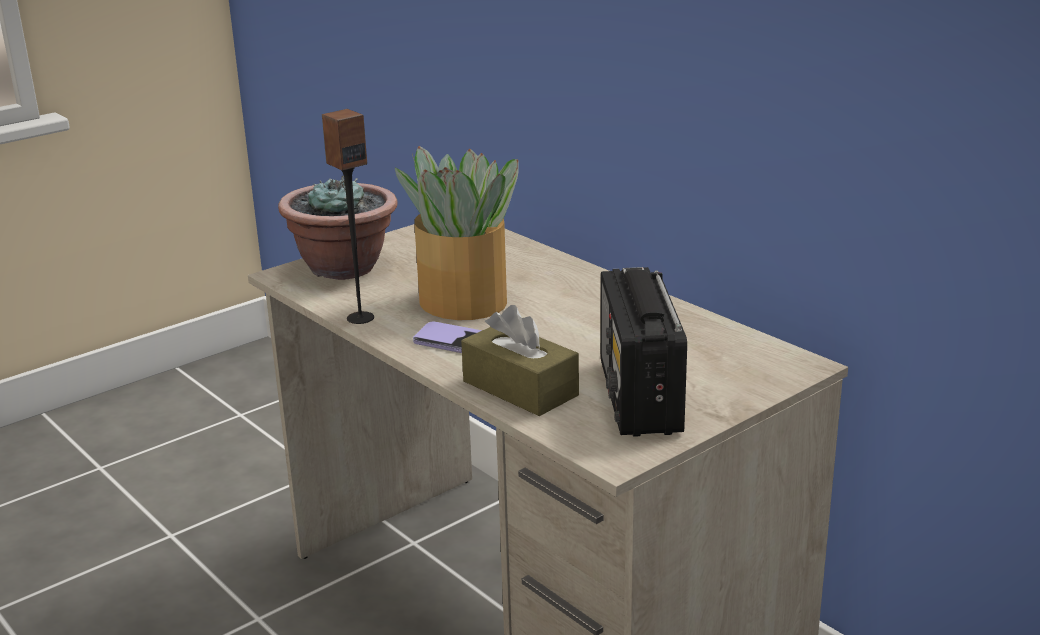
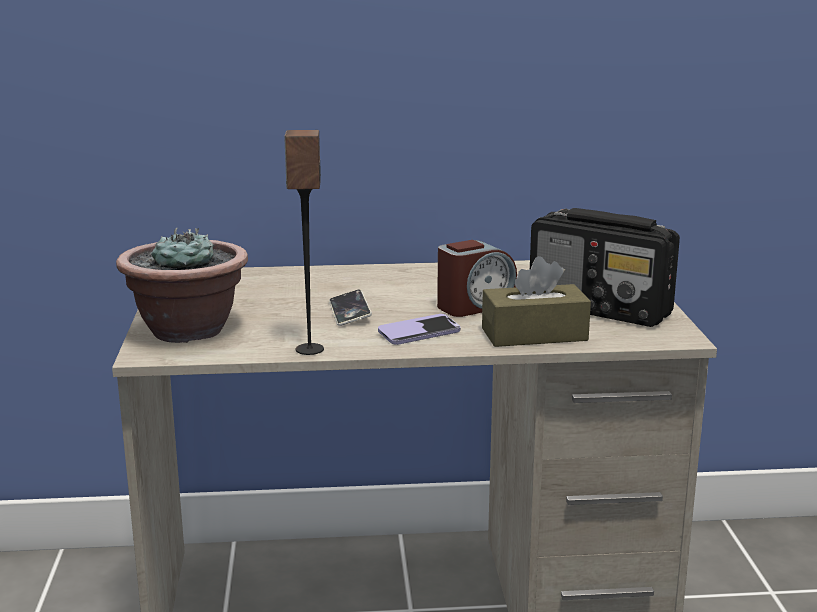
camera: 55 degrees left, 5 degrees down
potted plant [395,146,519,320] -> phone [329,289,372,326]
none -> alarm clock [437,240,517,317]

